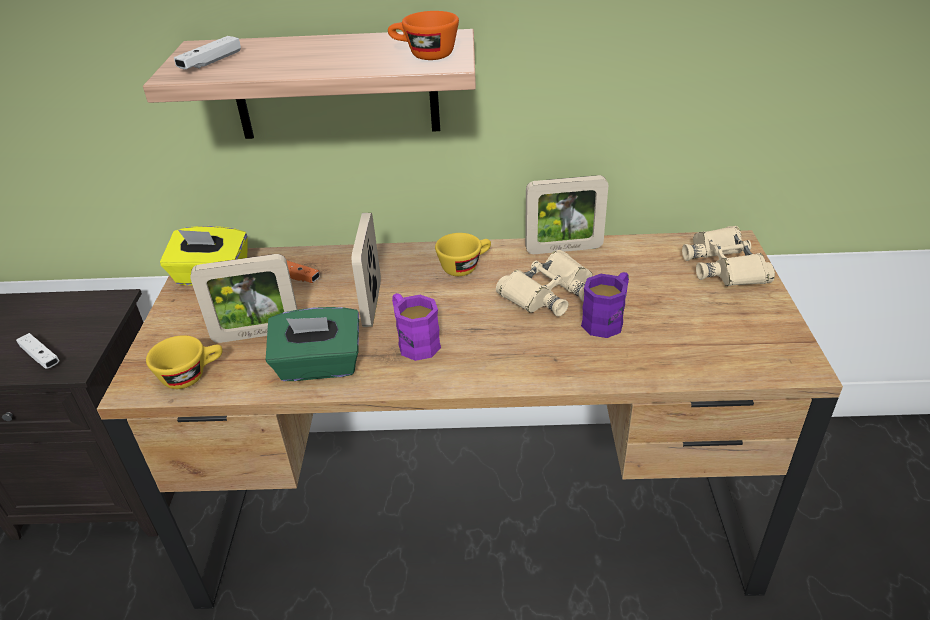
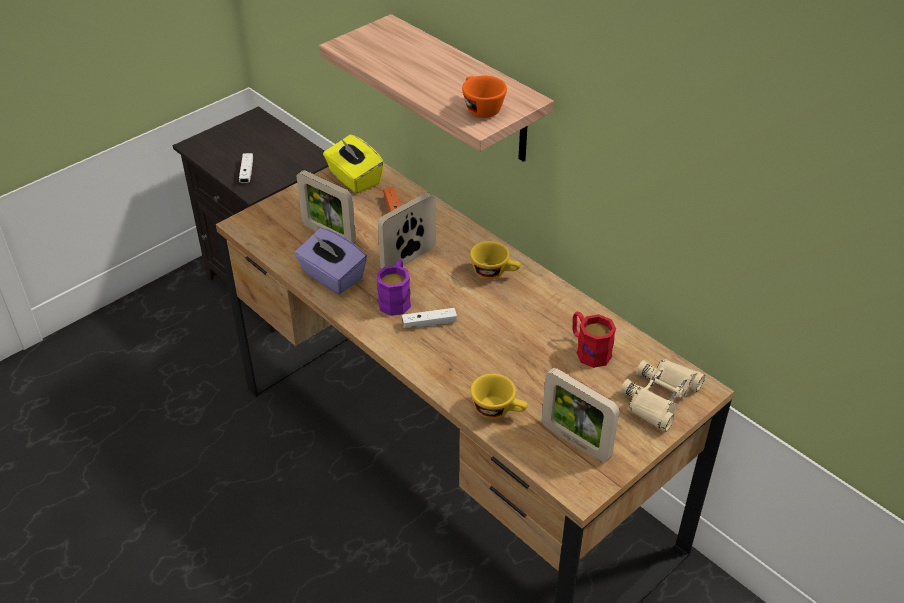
camera: 45 degrees right, 5 degrees up
yellow cup [146,335,222,389] -> yellow cup moved to [470,374,528,419]
white game controller [174,36,241,69] -> white game controller moved to [402,308,457,328]
green tissue box [265,307,359,381] -> purple tissue box [294,228,367,294]
beige binoculars [496,250,592,316] -> none
picture frame [525,175,608,254] -> picture frame moved to [542,368,619,462]
purple mug [581,272,629,338] -> none
none -> red mug [572,311,616,368]

